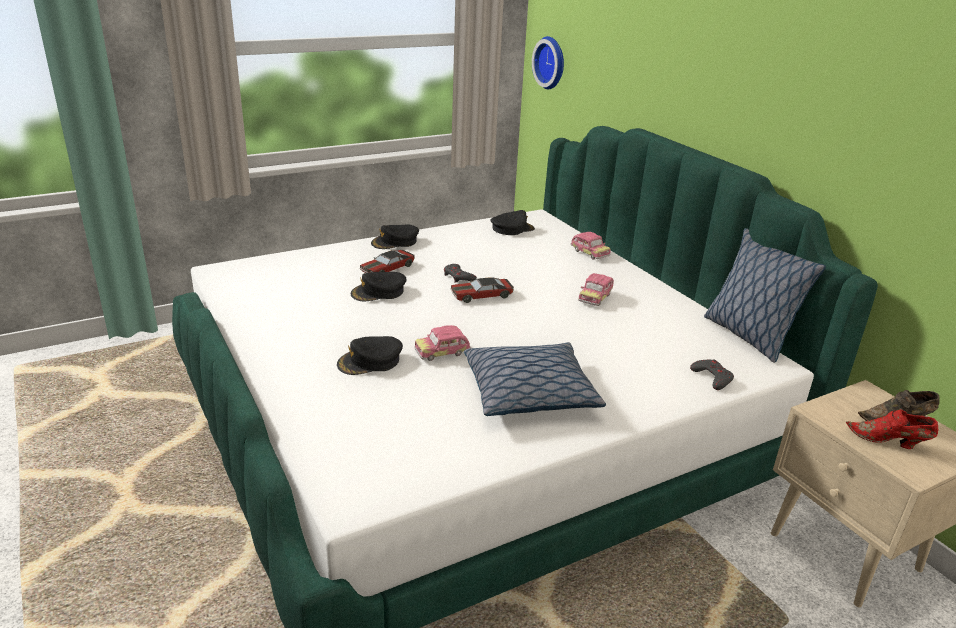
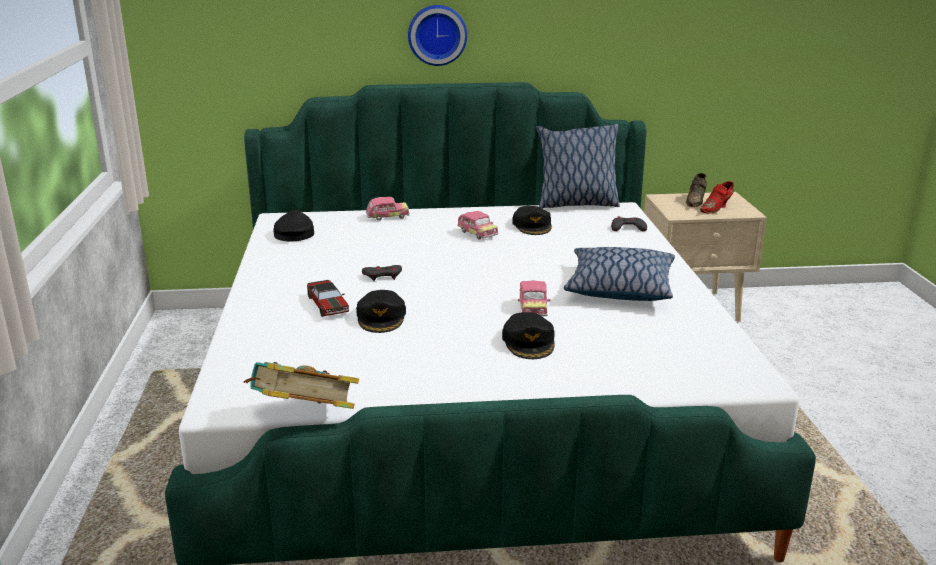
camera: 65 degrees left, 5 degrees down
black cap [371,224,419,249] -> black cap moved to [512,206,552,235]
toy car [450,277,514,303] -> none
wall clock [532,36,564,89] -> wall clock moved to [408,5,467,66]
none -> book [244,362,359,409]

